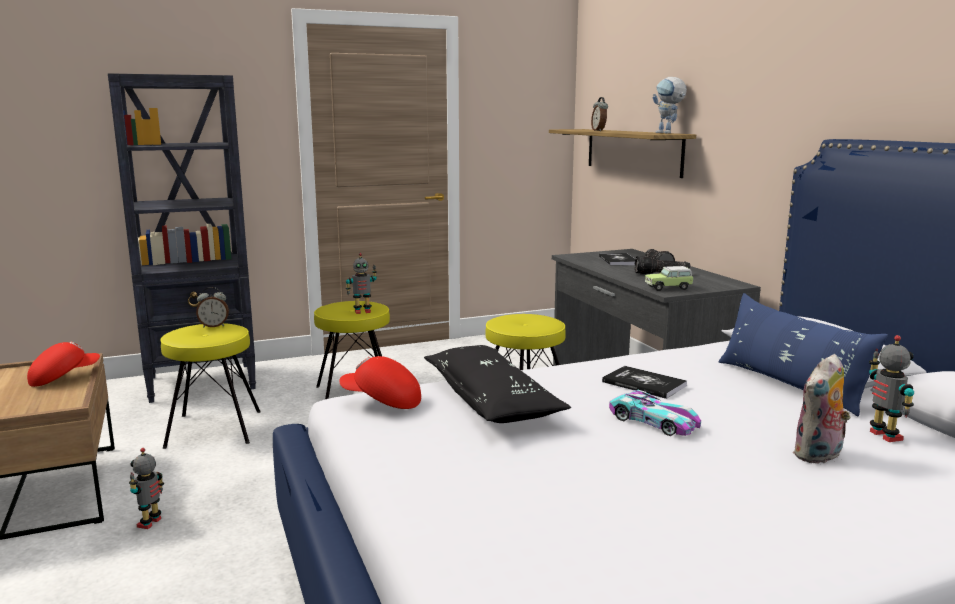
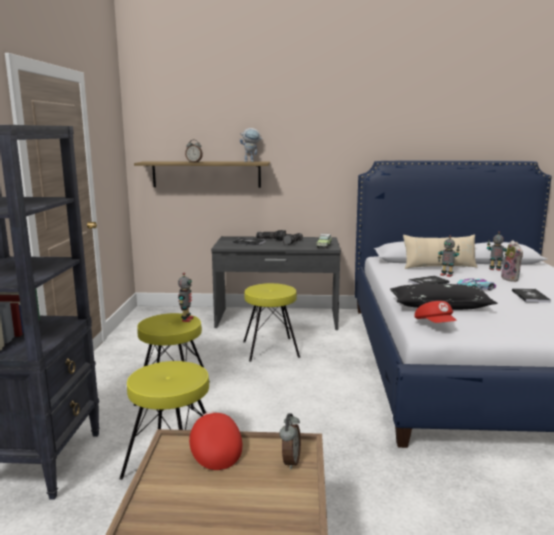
camera: 65 degrees left, 0 degrees up
toy robot [129,448,164,529] -> toy robot moved to [438,235,460,277]
alarm clock [196,287,229,327] -> alarm clock moved to [280,413,301,469]
red cap [339,356,421,409] -> red cap turned 60 degrees counterclockwise [414,301,457,323]
blue pillow [719,293,888,416] -> beige pillow [403,234,478,269]
none -> book [512,288,551,303]

